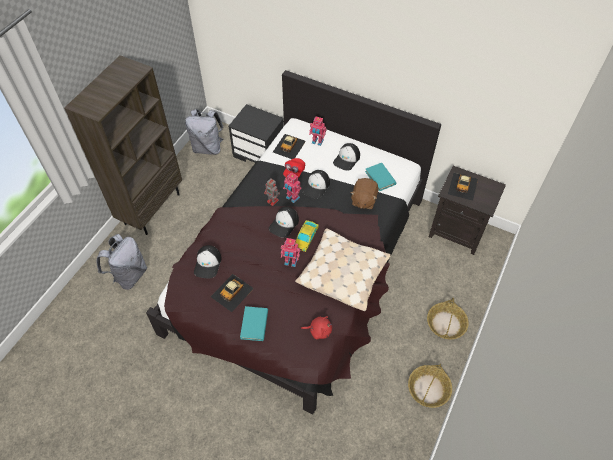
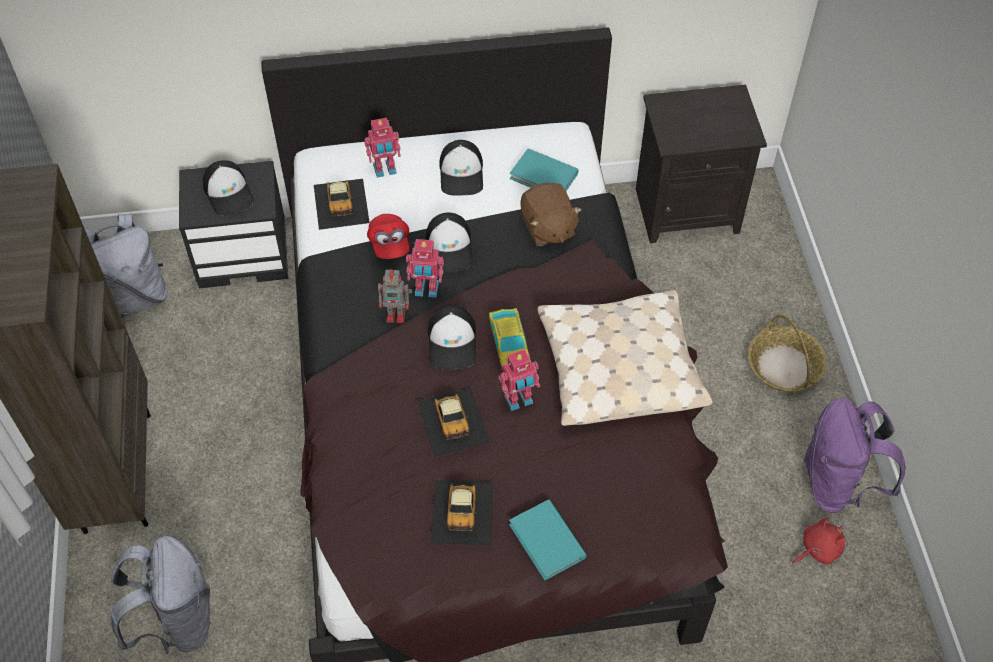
camera: 35 degrees left, 0 degrees up
cap [194,245,222,278] -> cap moved to [203,160,254,216]
red plush toy [300,316,332,339] -> red plush toy moved to [792,518,846,565]
basket [408,364,452,408] -> purple backpack [803,398,905,513]
toy car [448,173,478,201] -> toy car moved to [417,388,490,457]

